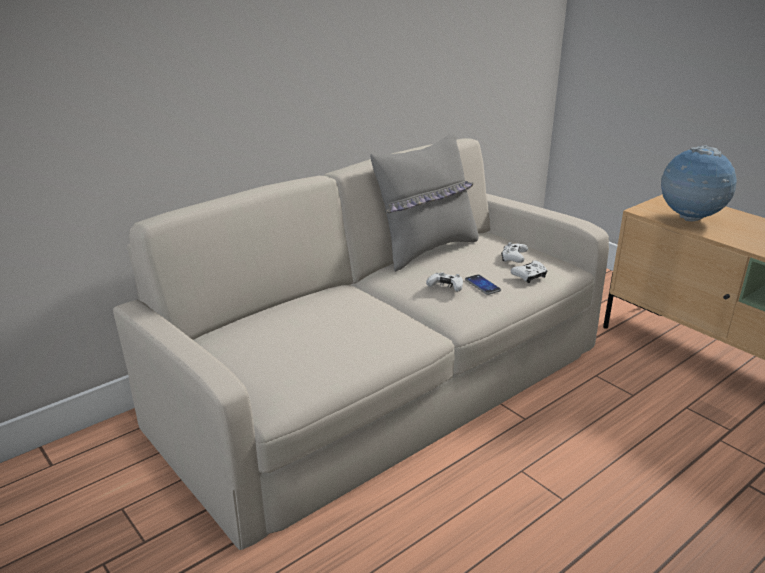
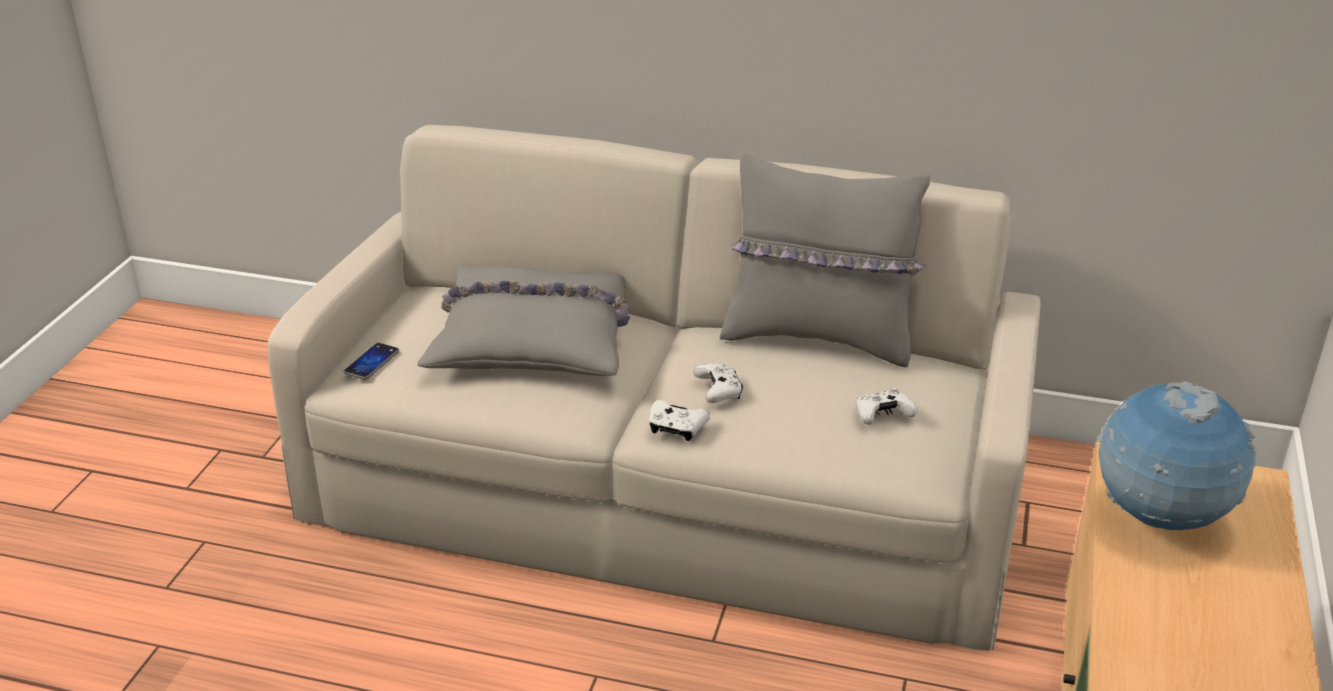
camera: 55 degrees right, 5 degrees up
phone [465,274,501,295] -> phone moved to [343,343,399,380]
white game controller [511,261,547,283] -> white game controller moved to [649,400,710,441]
none -> grey pillow [417,265,630,376]

